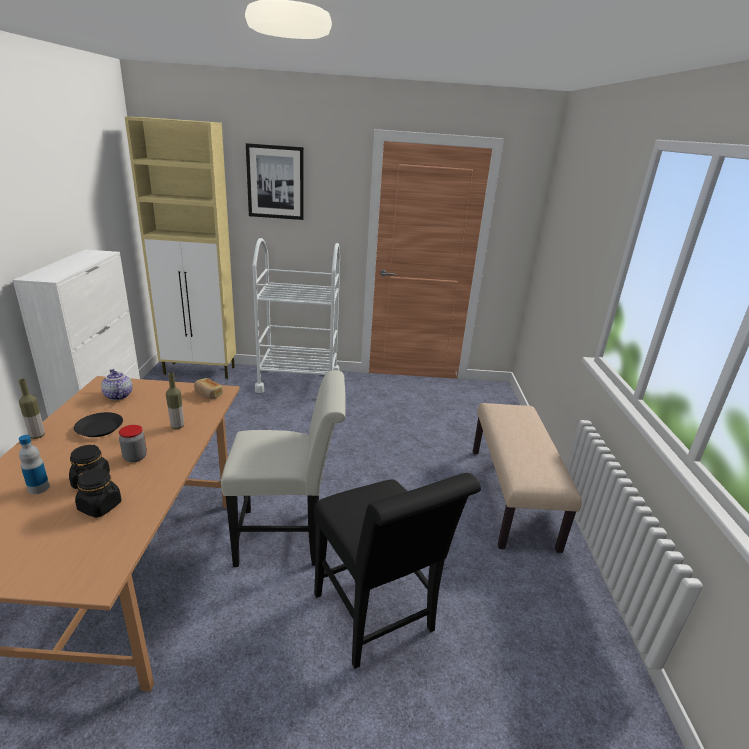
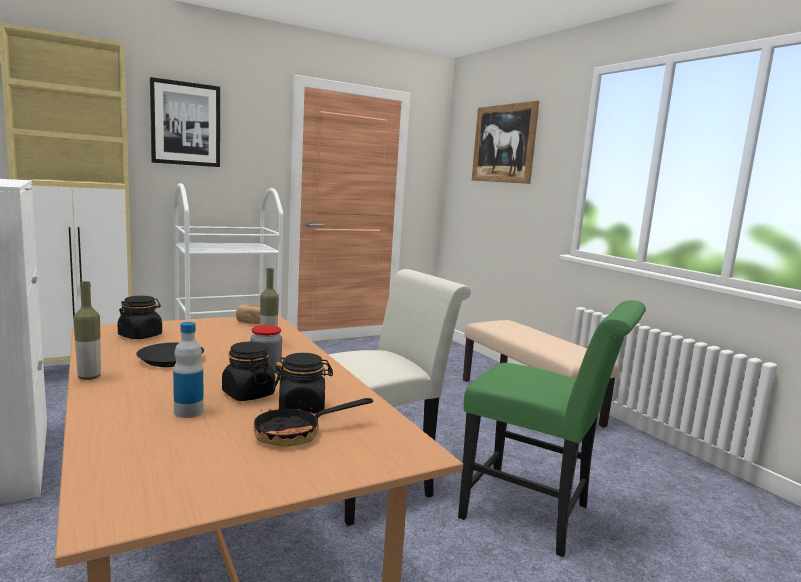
camera: 30 degrees left, 15 degrees down
teapot [101,369,132,400] -> black jar [117,296,162,339]
black chair [314,473,481,669] -> green chair [458,300,646,557]
none -> frying pan [254,398,373,447]
none -> picture [472,101,539,184]

